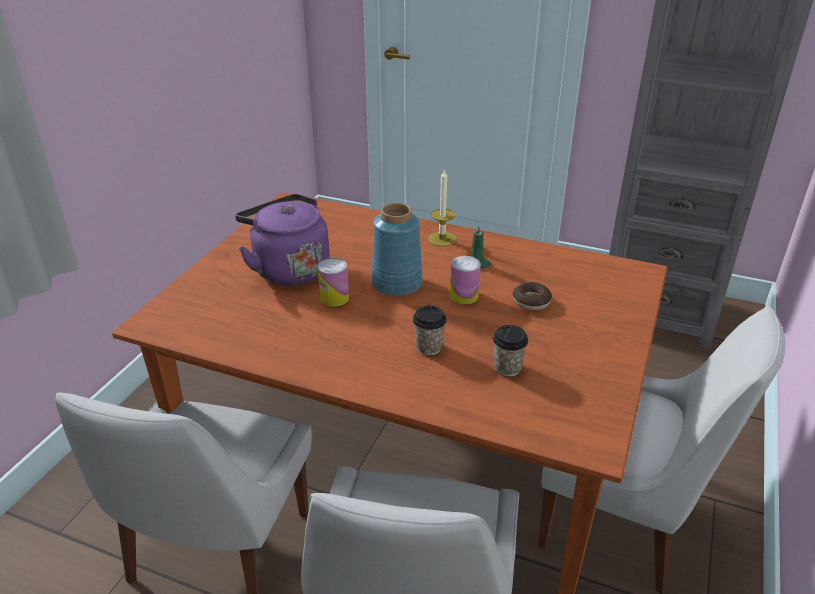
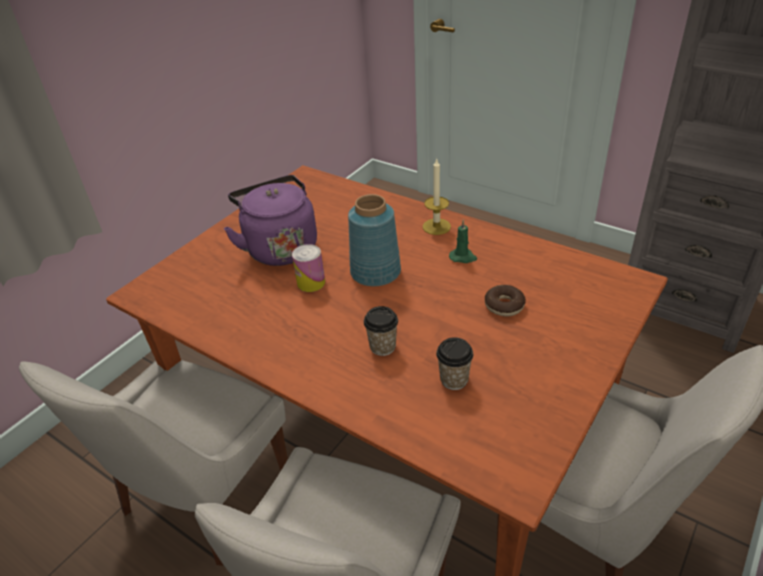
camera: 15 degrees right, 5 degrees up
can [450,256,481,304] -> none

